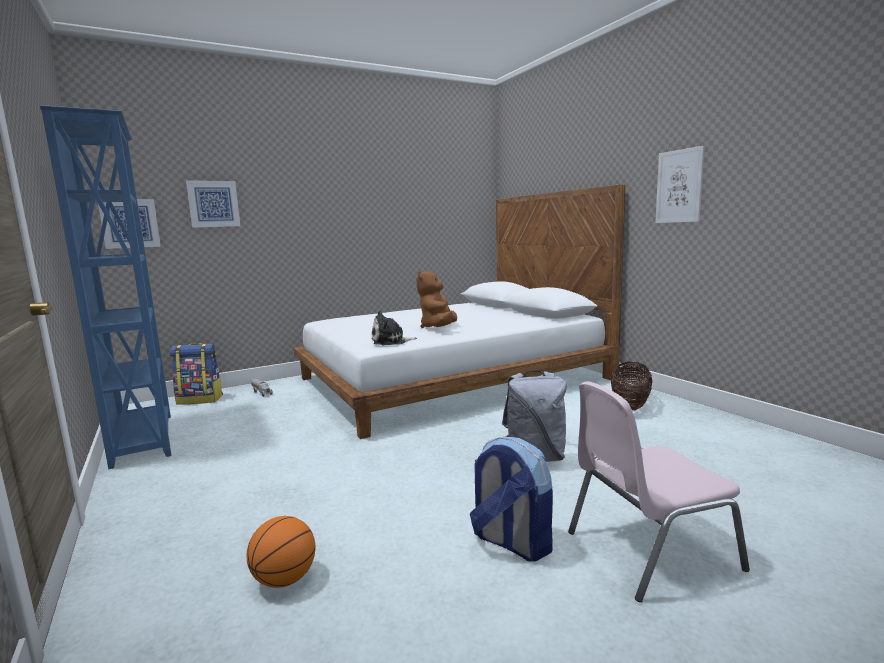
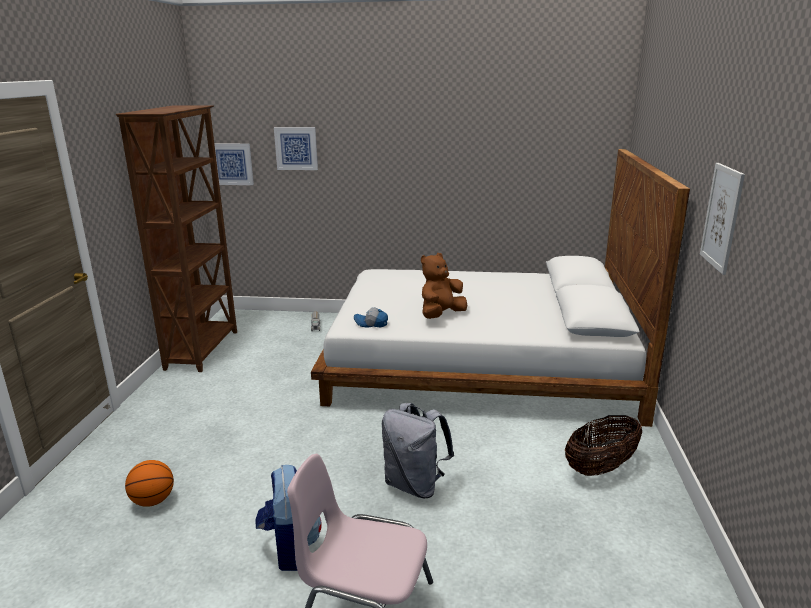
camera: 35 degrees right, 10 degrees up
blue bookcase [40,105,171,469] -> brown bookcase [116,105,237,372]
backpack [169,343,223,404] -> none
plush toy [371,311,417,345] -> cap [354,307,388,328]

